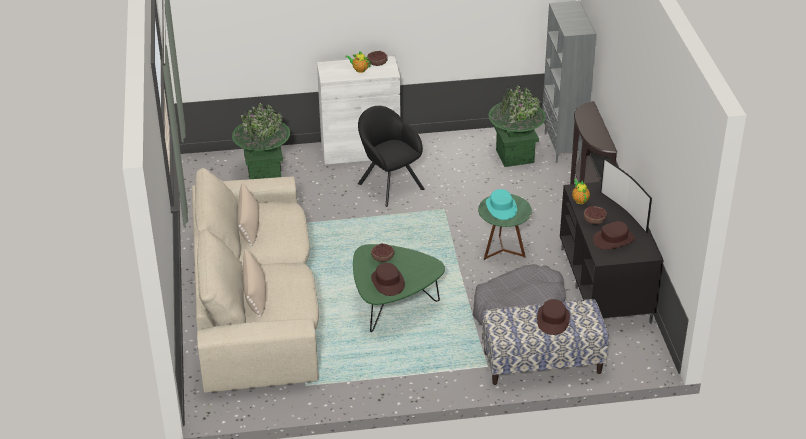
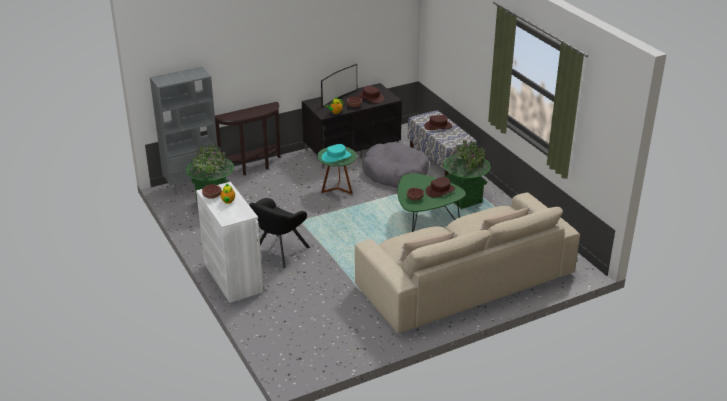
camera: 110 degrees left, 5 degrees down
green planter [232,103,290,179] -> green planter moved to [443,140,491,209]

